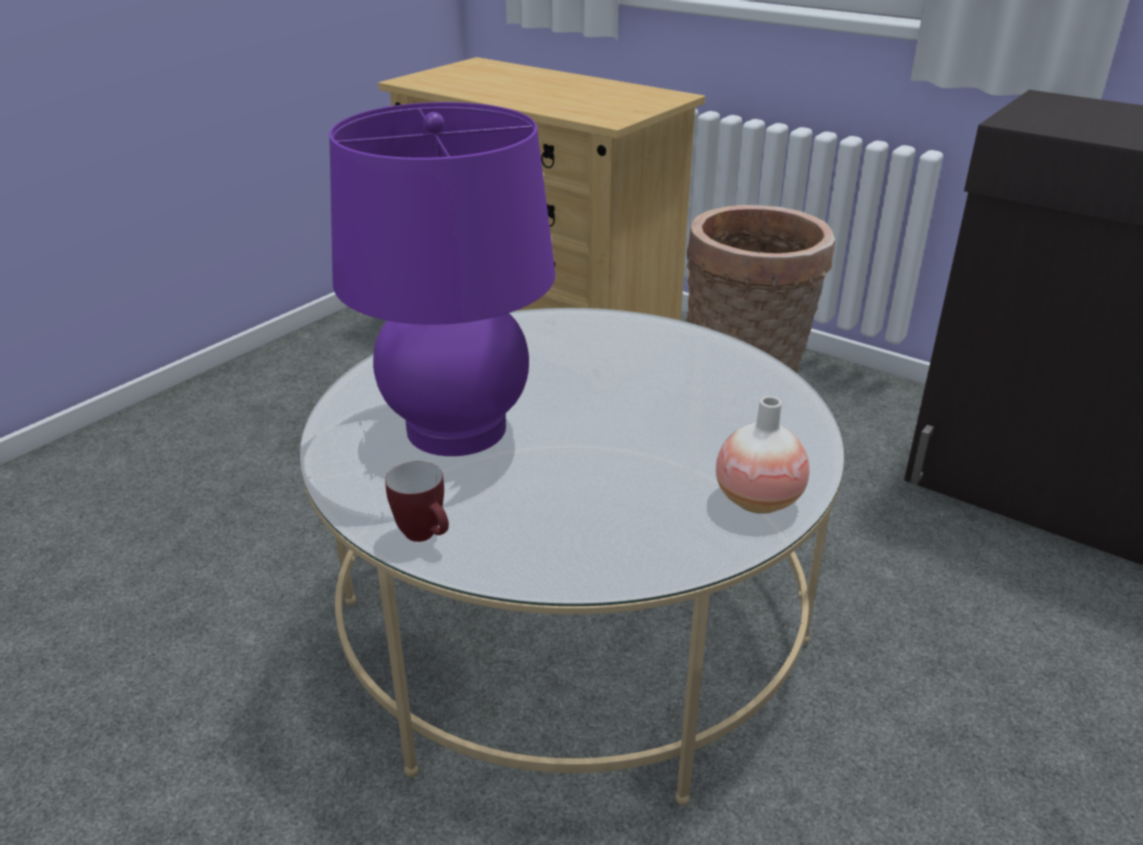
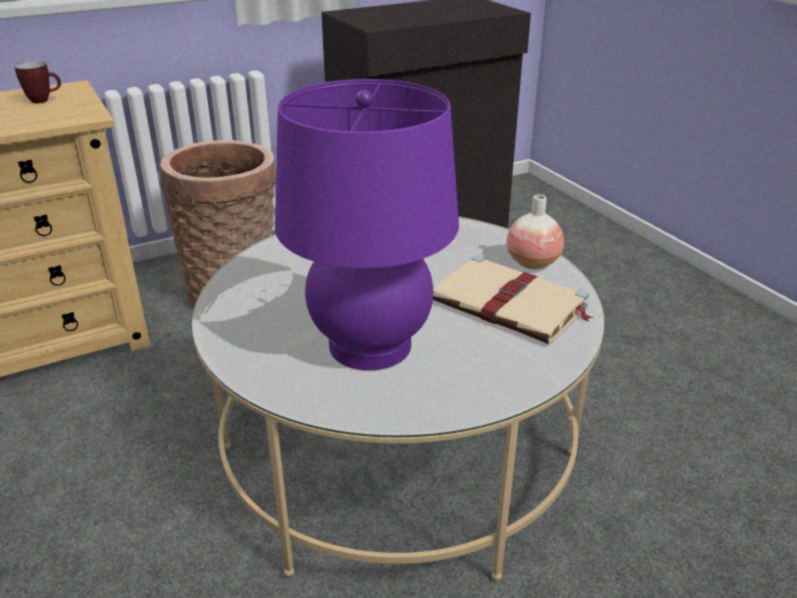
camera: 65 degrees left, 0 degrees up
mug [385,461,449,542] -> mug moved to [14,61,61,103]
none -> beige book [433,255,594,344]

